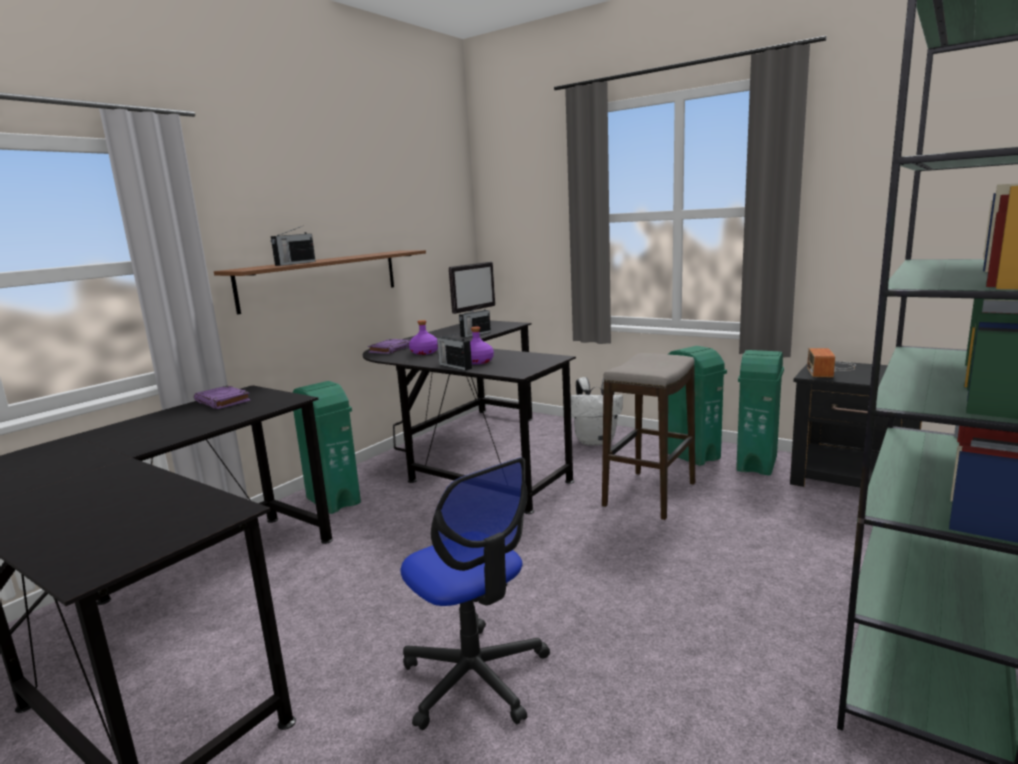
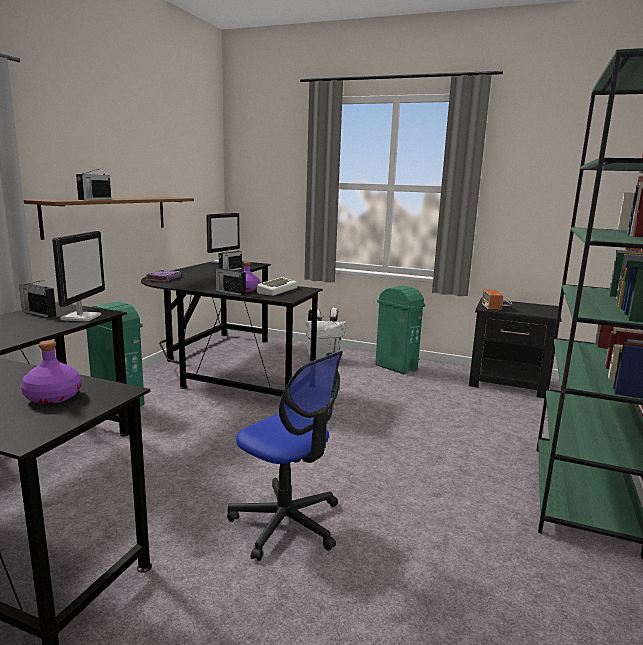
camera: 15 degrees left, 0 degrees up
purple book [194,386,251,409] -> radio [19,281,56,318]
purple bottle [409,320,438,355] -> purple bottle moved to [21,340,81,404]
stool [602,353,695,520] -> none
green trash can [736,350,784,475] -> none
none -> monitor [52,231,105,322]
none -> keyboard [257,277,298,296]

